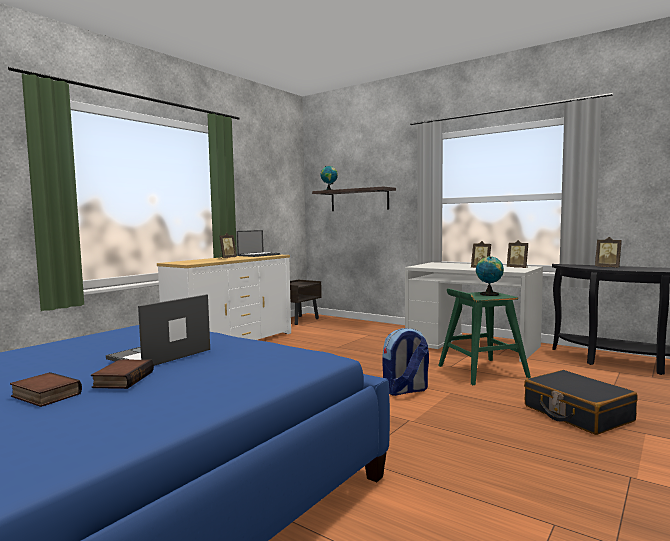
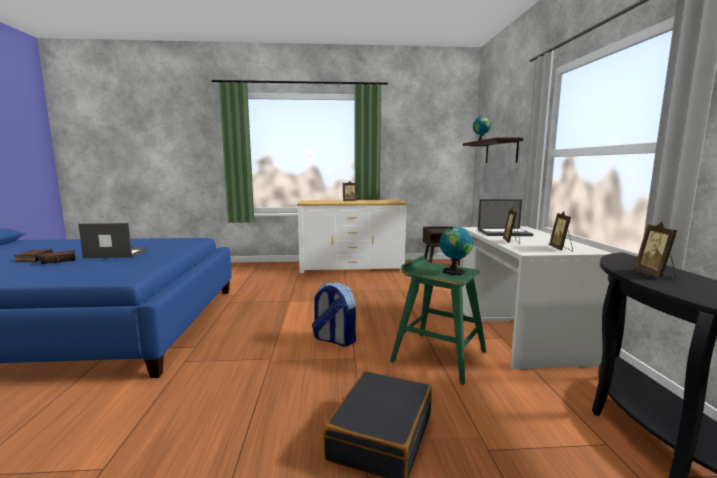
camera: 50 degrees right, 5 degrees up
laptop [237,230,280,257] -> laptop moved to [478,199,533,236]

